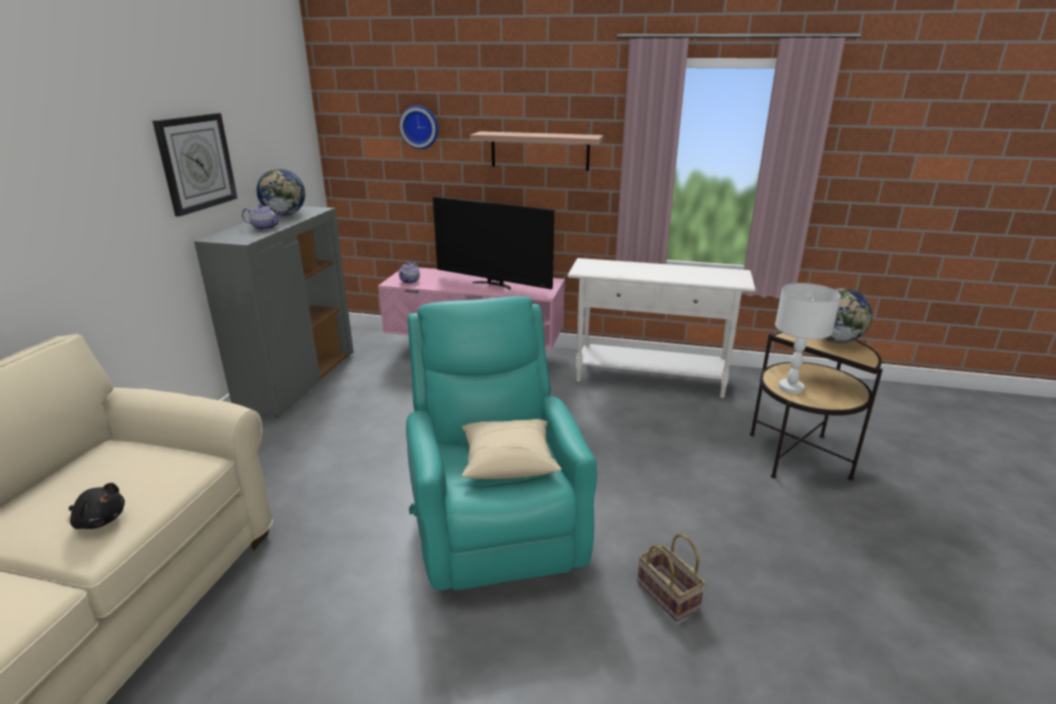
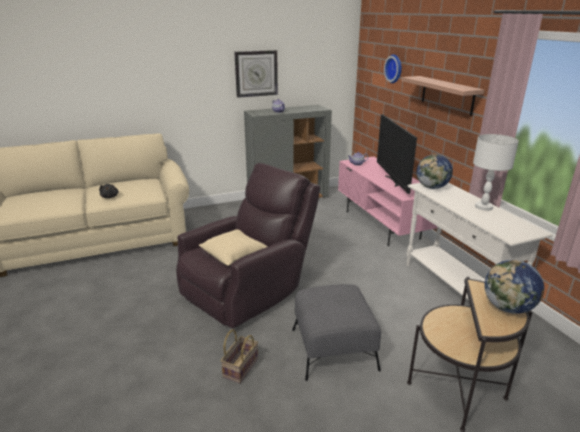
camera: 55 degrees right, 0 degrees up
globe [257,169,305,216] -> globe moved to [417,154,453,189]
turquoise armchair [406,296,597,590] -> brown armchair [176,163,320,328]
white table lamp [775,283,841,394] -> white table lamp moved to [473,134,519,211]
none -> grey ottoman [292,284,381,381]

